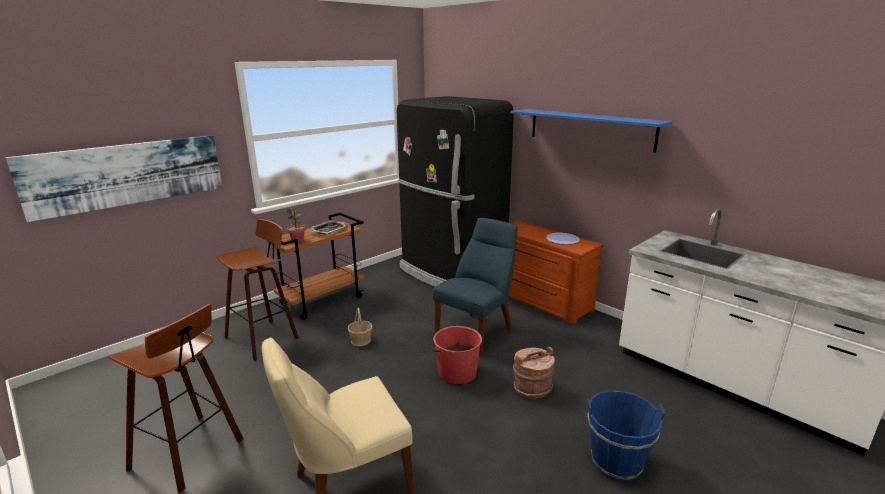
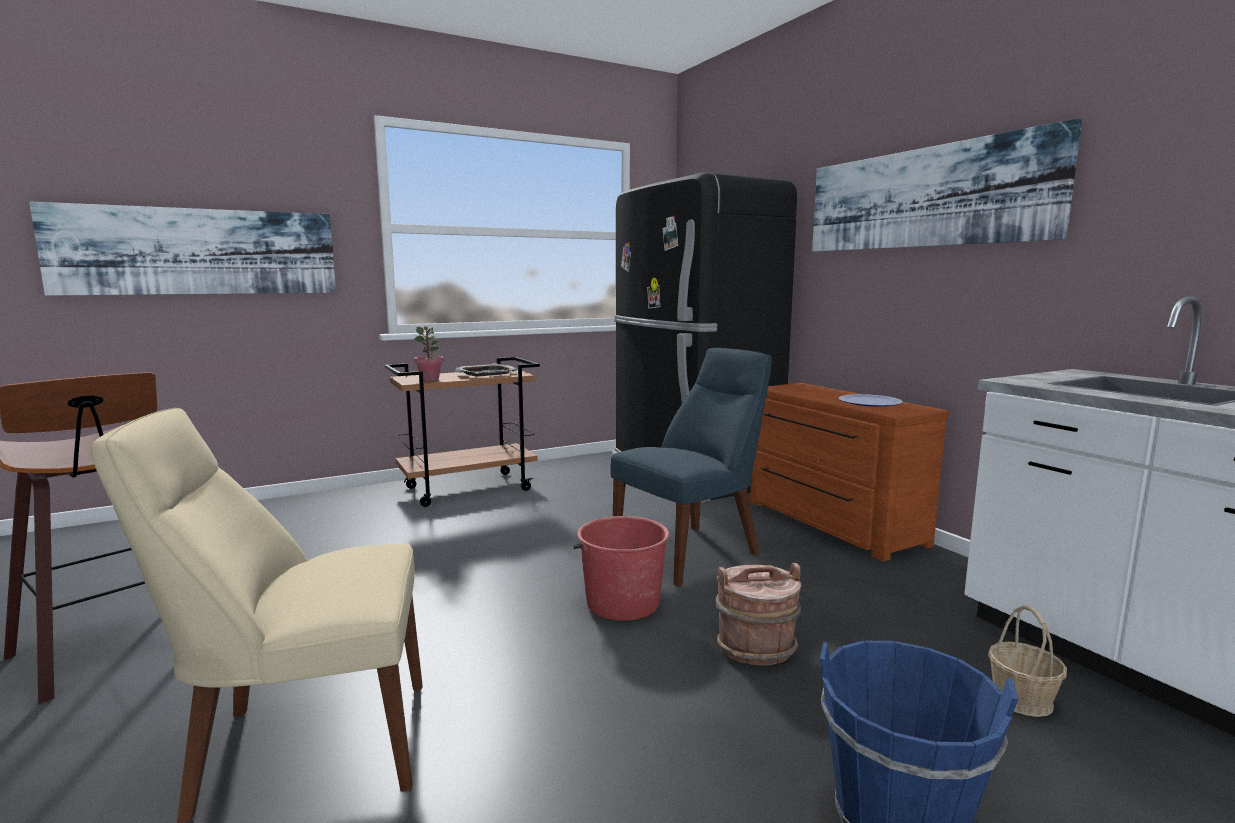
camera: 15 degrees right, 10 degrees down
stool [217,219,299,361] -> none
basket [348,308,372,346] -> basket moved to [988,605,1067,717]
blue shelf [511,109,673,152] -> picture [812,118,1082,251]

